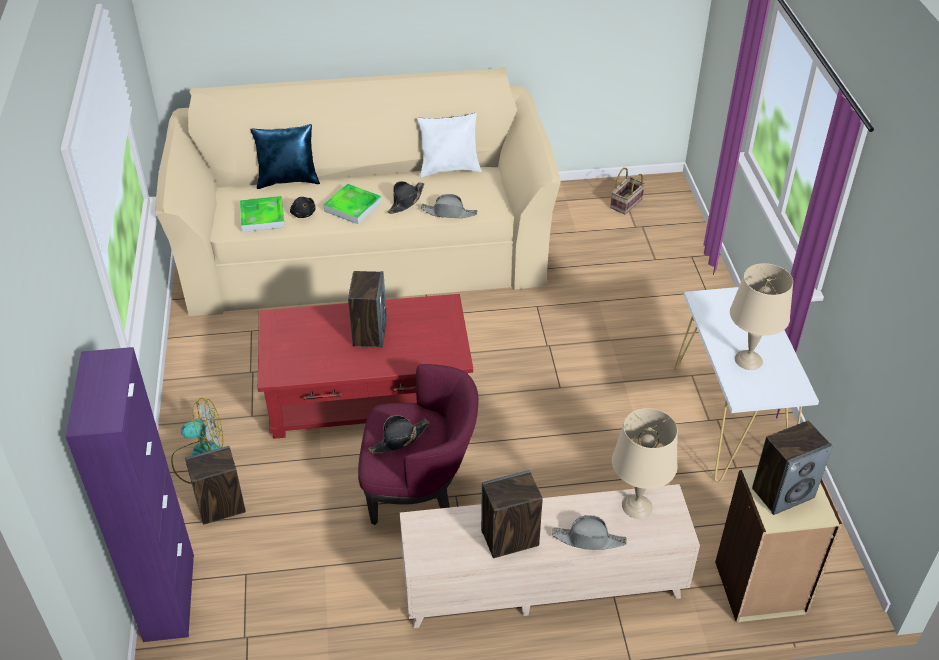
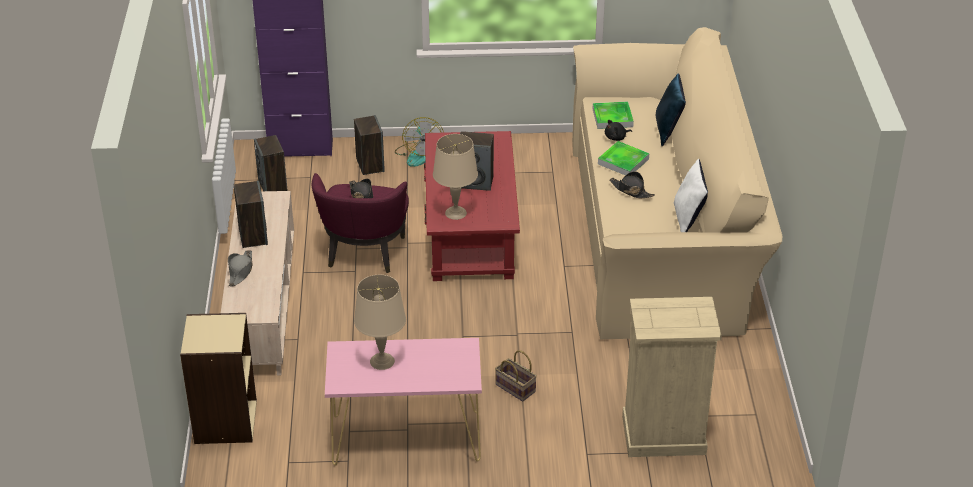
camera: 95 degrees right, 5 degrees down
grey hat [421,194,477,218] -> none
basket [610,168,645,214] -> basket moved to [495,350,537,402]
beige table lamp [612,408,678,519] -> beige table lamp moved to [433,134,478,220]
white console table [674,287,819,483] -> pink console table [325,338,482,466]
speaker [752,421,833,515] -> speaker moved to [254,135,288,191]
none -> beige dresser [622,297,722,457]

